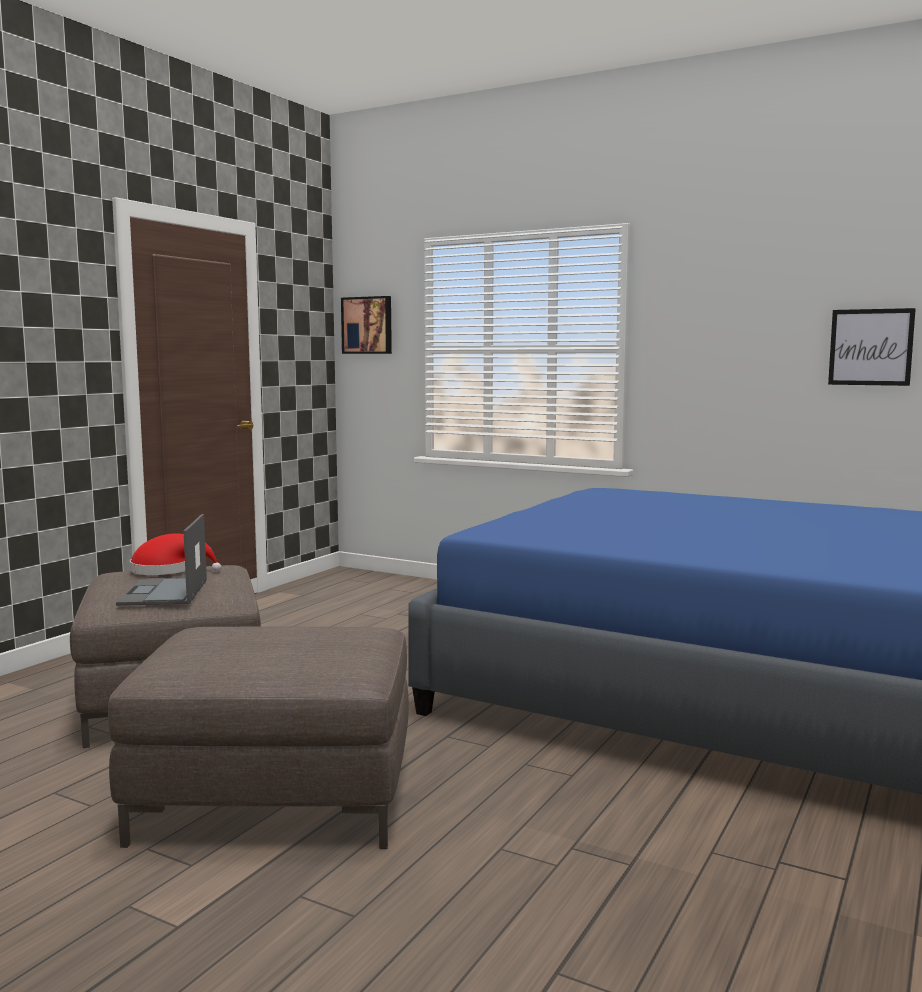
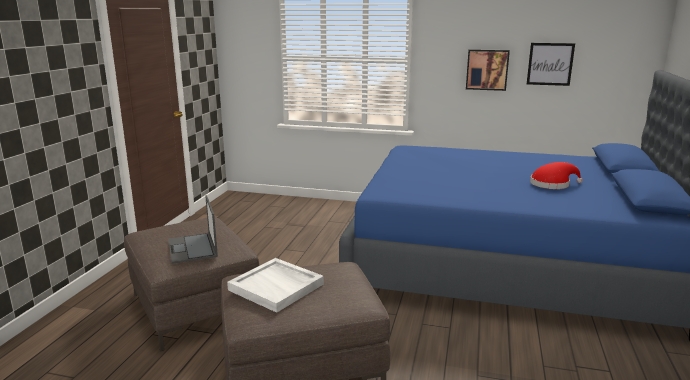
camera: 15 degrees left, 10 degrees up
red hat [129,533,221,575] -> red hat moved to [530,162,583,189]
picture [341,296,392,354] -> picture moved to [466,49,510,91]
none -> white tray [227,258,324,313]

